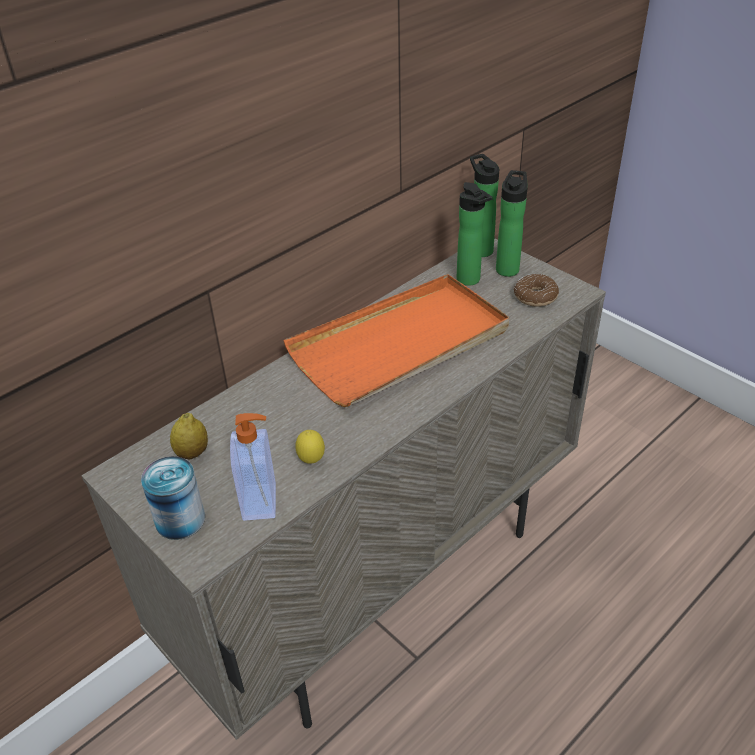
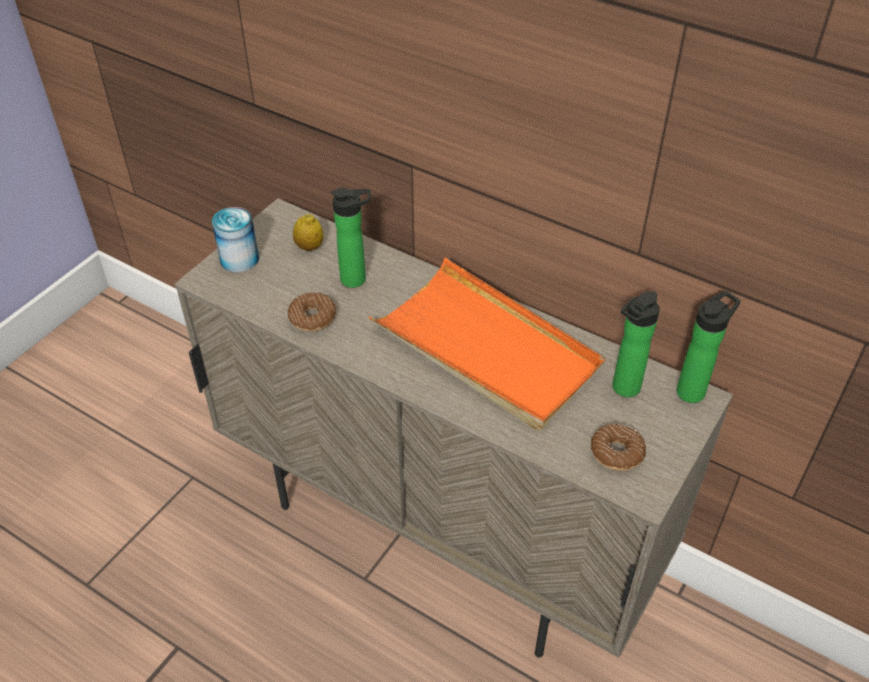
camera: 75 degrees right, 5 degrees up
soap dispenser [230,413,276,521] -> none
lemon [296,430,325,464] -> donut [288,293,336,332]
bottle [496,170,528,277] -> bottle moved to [331,188,371,288]

